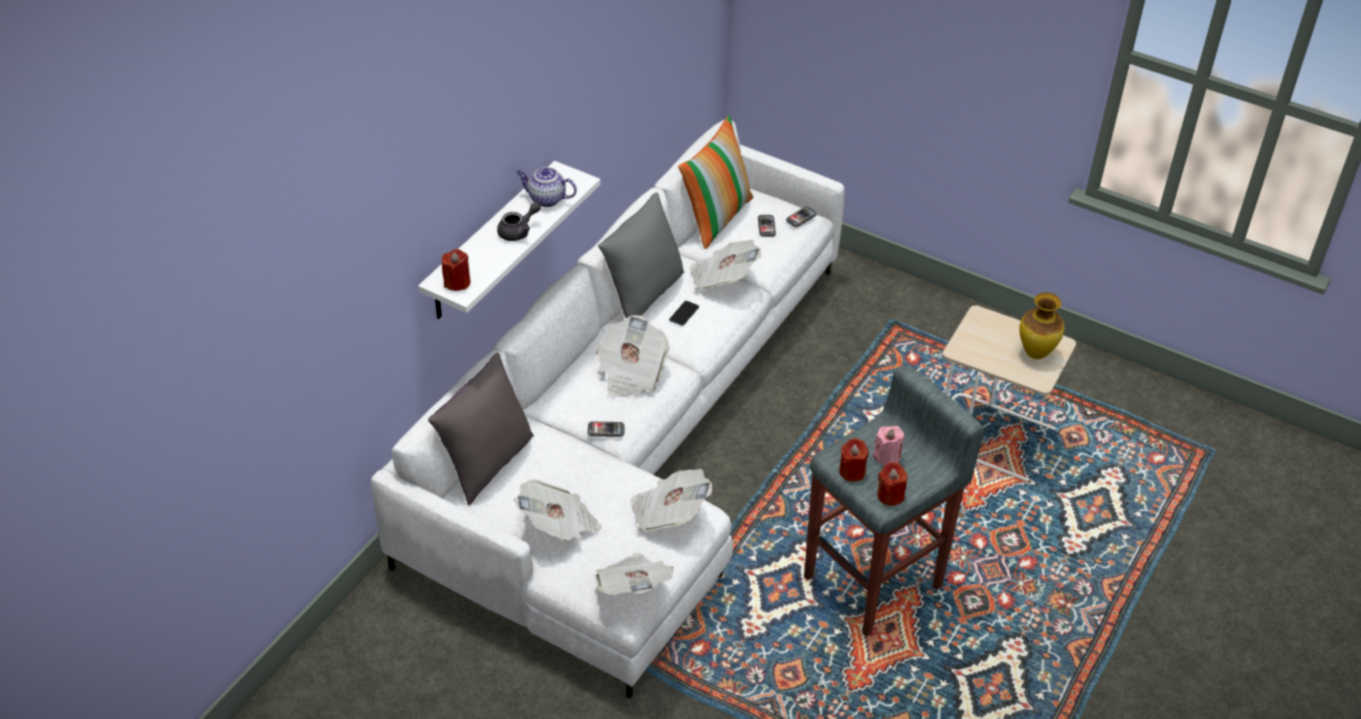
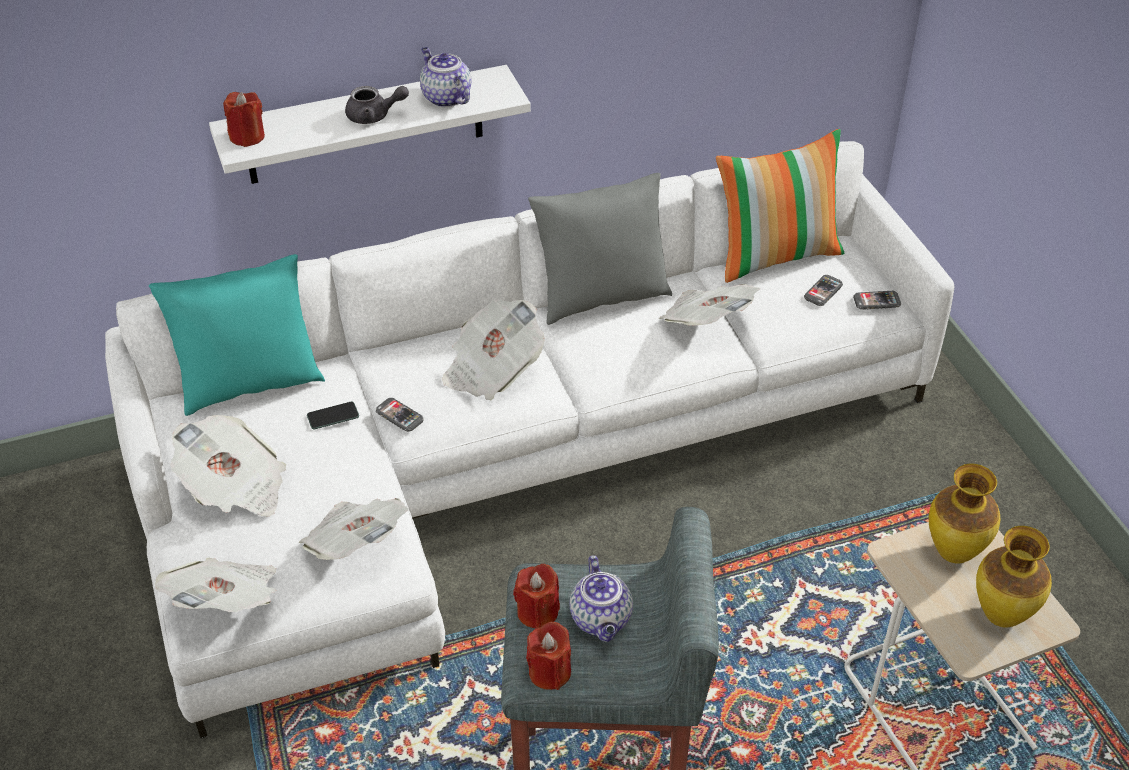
camera: 40 degrees right, 0 degrees up
grey pillow [428,353,534,505] -> turquoise pillow [149,254,325,416]
phone [669,301,699,326] -> phone moved to [307,402,359,429]
pink candle [873,426,905,465] -> teapot [570,555,633,642]
none -> vase [929,463,1000,564]

